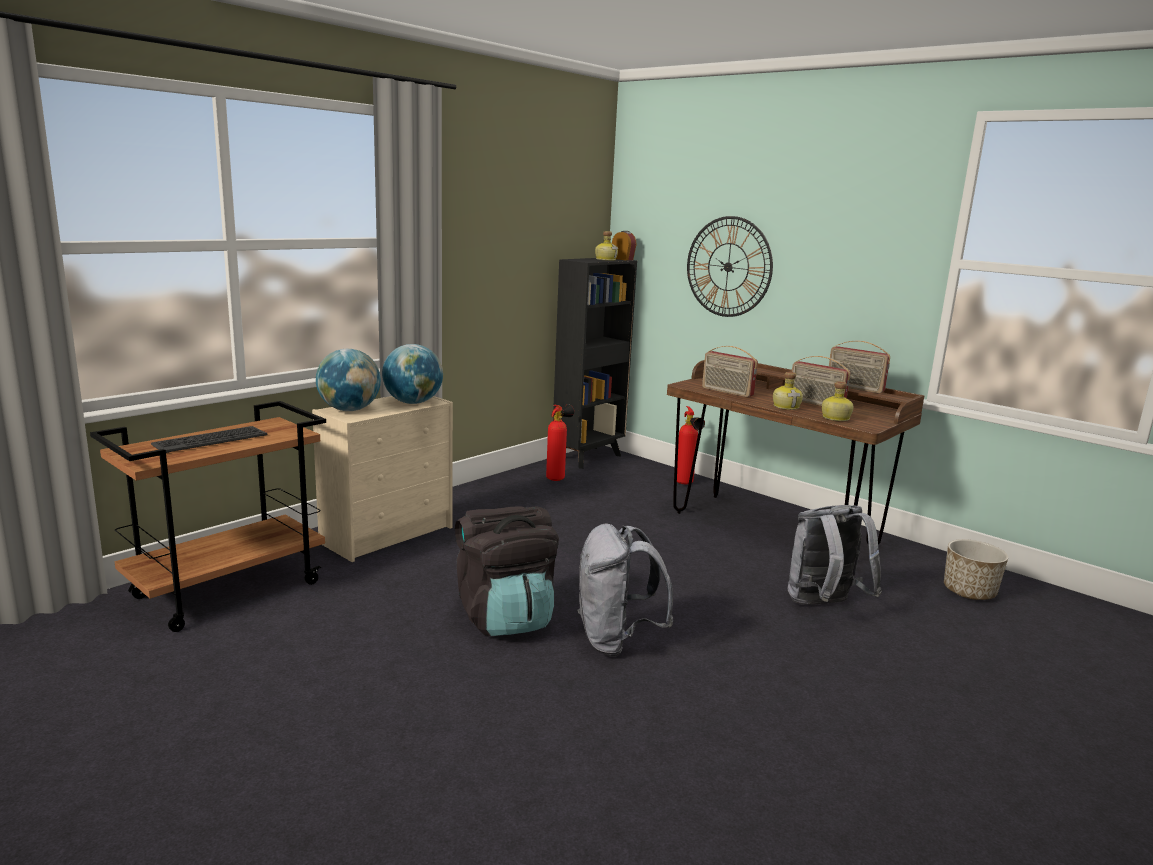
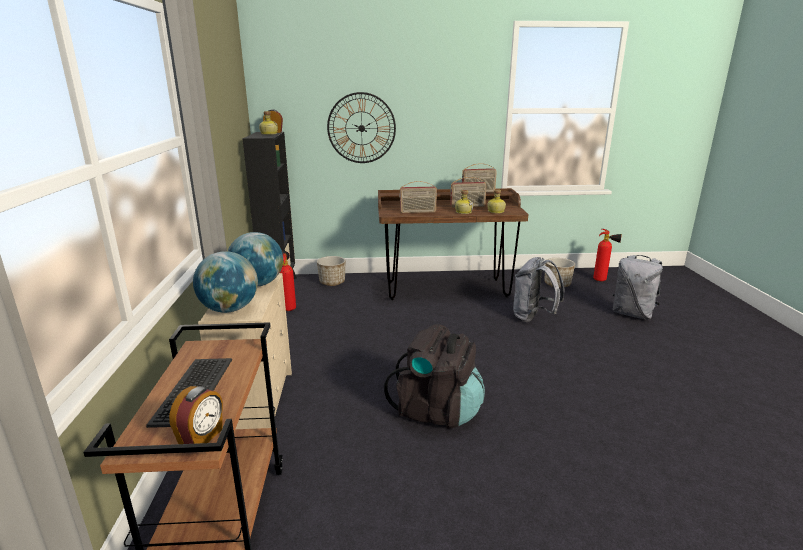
camera: 45 degrees left, 5 degrees up
grey backpack [577,524,674,657] -> grey backpack moved to [612,255,663,320]
fire extinguisher [677,406,705,484] -> fire extinguisher moved to [593,229,622,281]
none -> alarm clock [169,386,223,444]
none -> planter [317,256,345,286]

